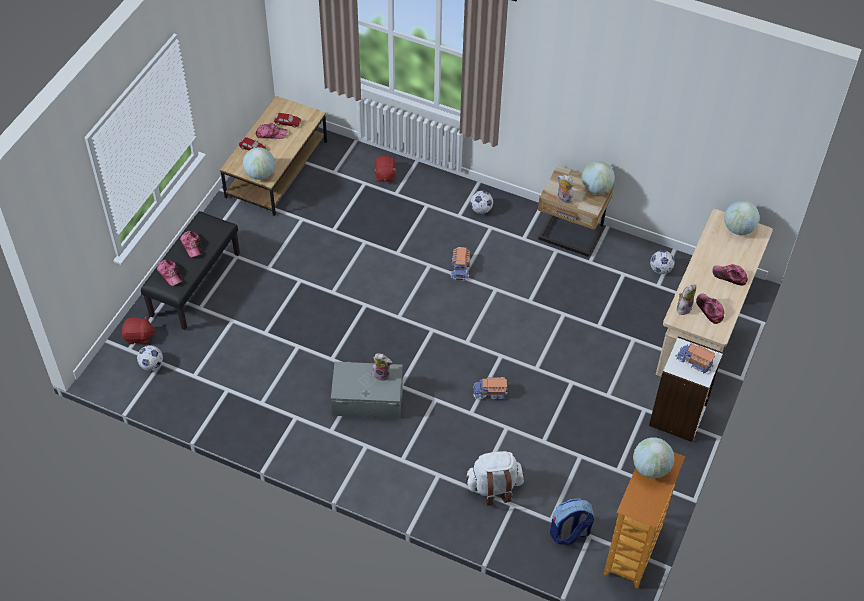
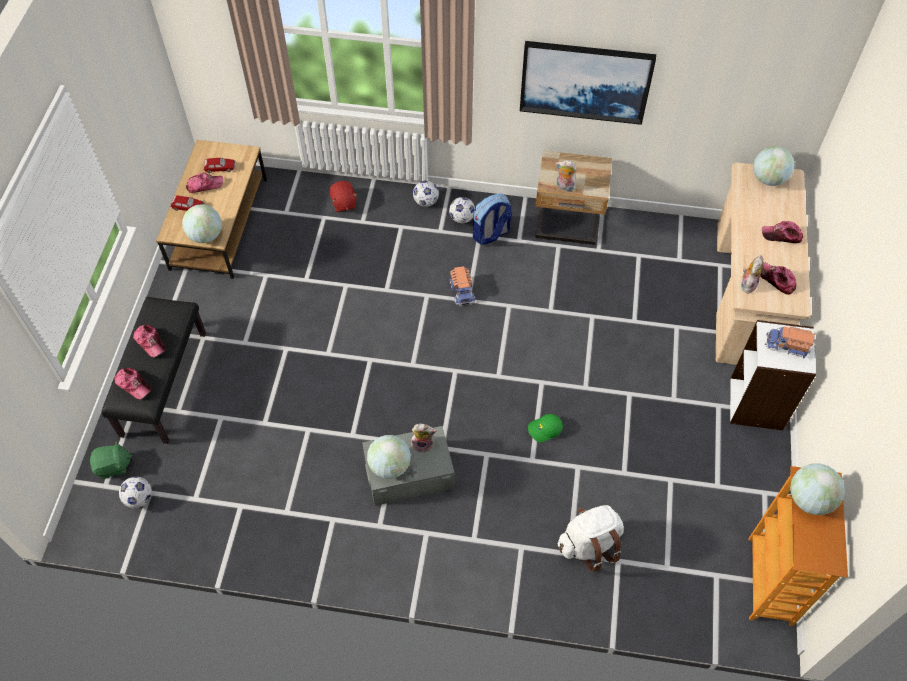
camera: 15 degrees left, 5 degrees up
red plush toy [122,316,155,344] -> green plush toy [90,440,132,479]
toy truck [473,377,508,399] -> green cap [528,414,563,442]
backpack [550,498,594,545] -> backpack moved to [473,193,512,245]
globe [581,161,615,194] -> globe moved to [367,435,411,479]
football [650,250,675,274] -> football moved to [413,180,439,207]
none -> picture [520,41,656,125]

